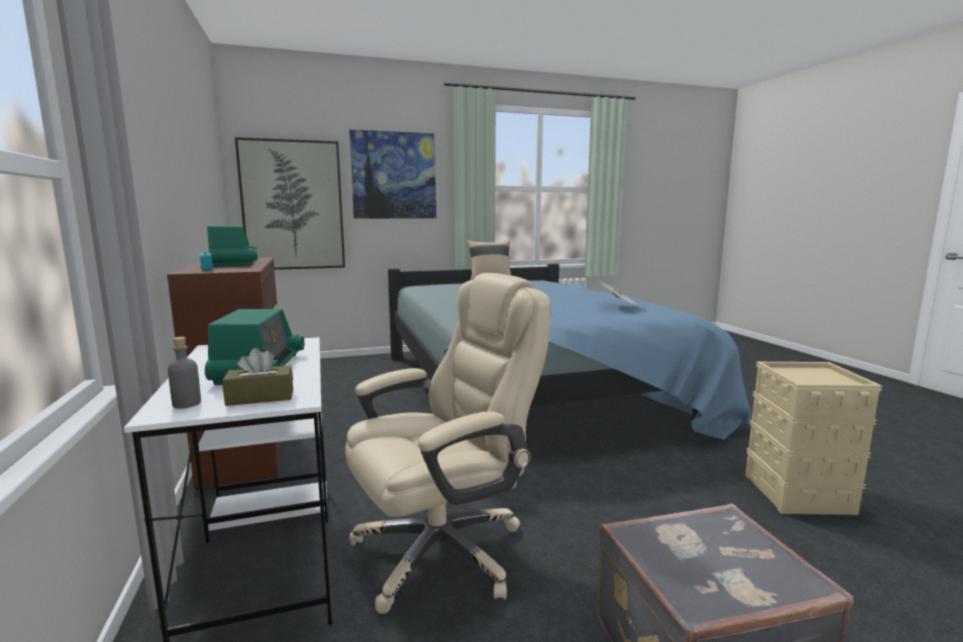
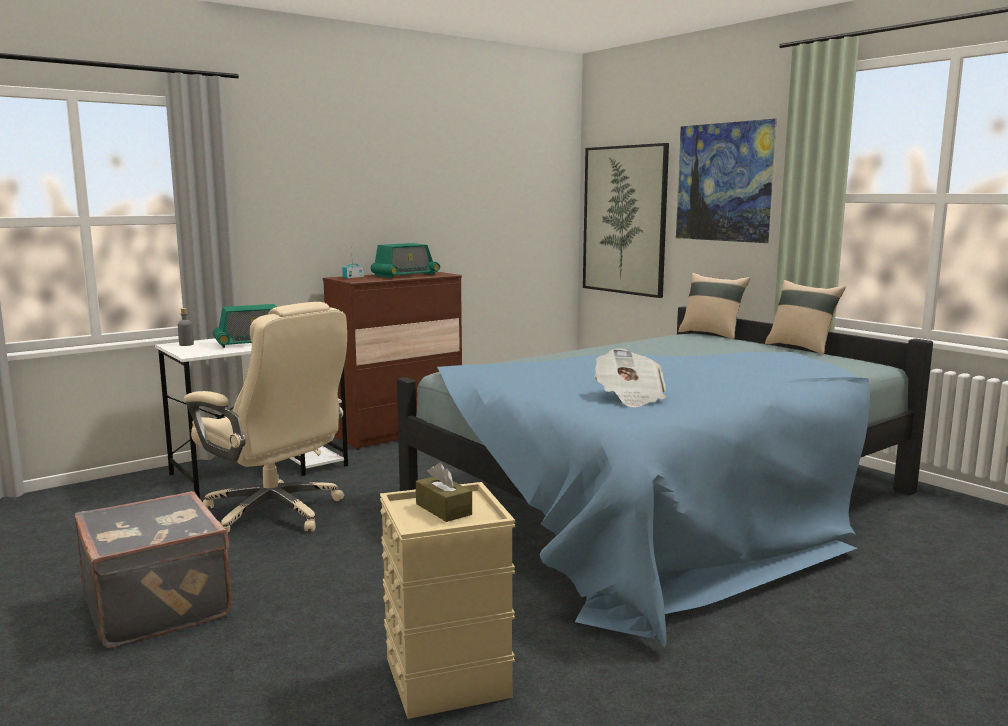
camera: 70 degrees right, 0 degrees up
brown tissue box [222,348,293,406] -> brown tissue box moved to [416,462,472,522]
none -> beige pillow [678,273,750,340]

